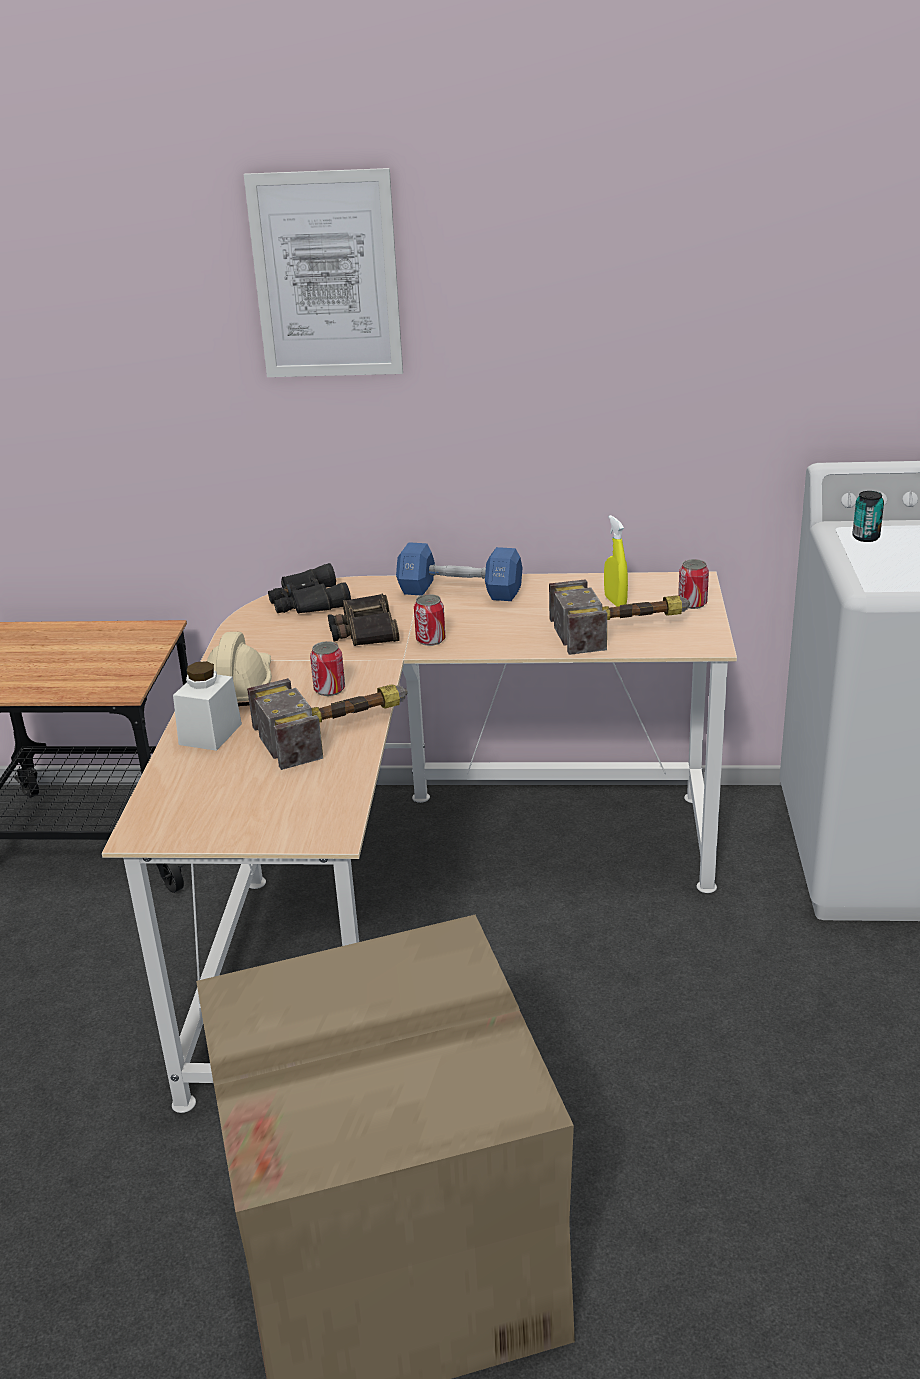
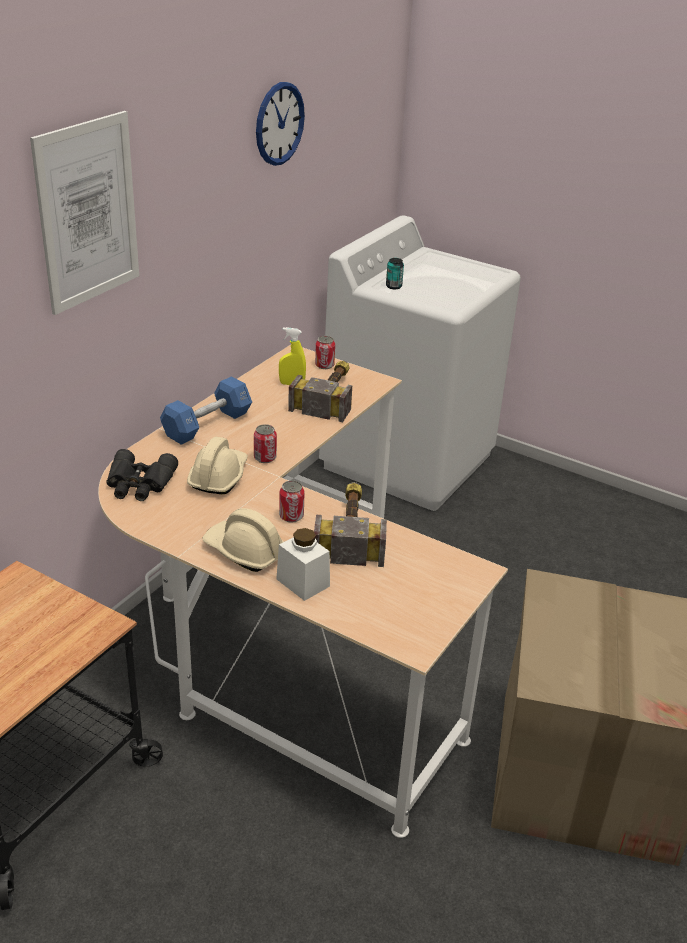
camera: 65 degrees left, 5 degrees up
binoculars [328,593,400,646] -> beige hard hat [187,437,248,494]
none -> wall clock [256,82,305,166]

